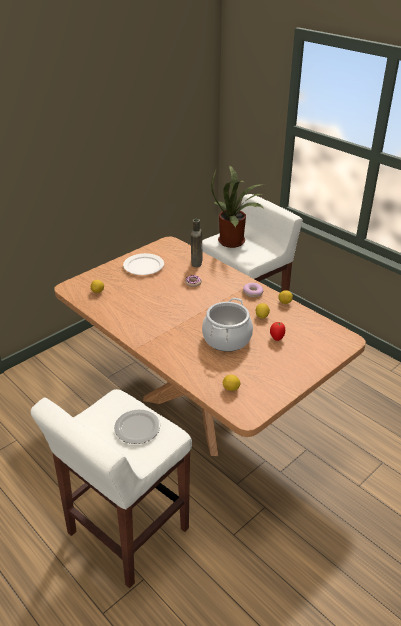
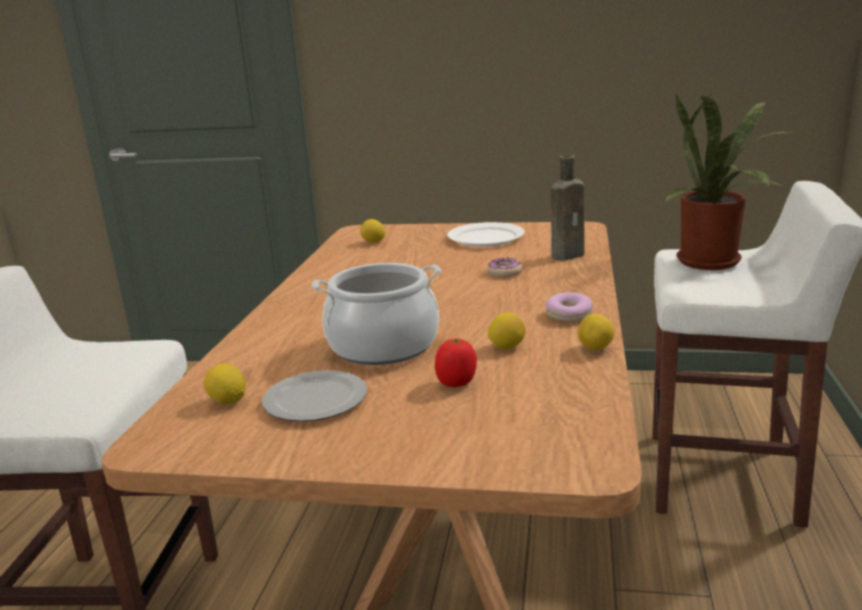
camera: 55 degrees right, 15 degrees down
plate [114,409,160,444] -> plate moved to [262,370,367,422]

